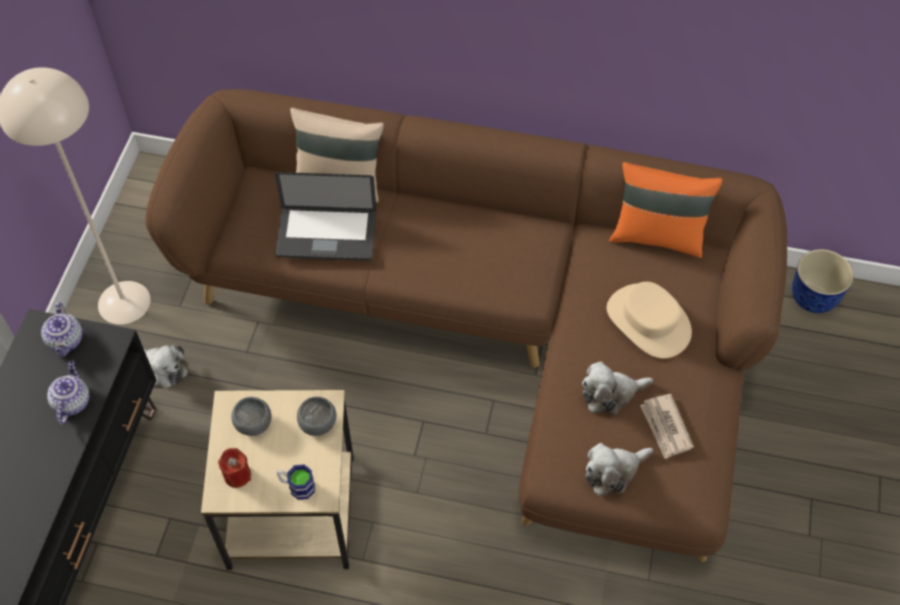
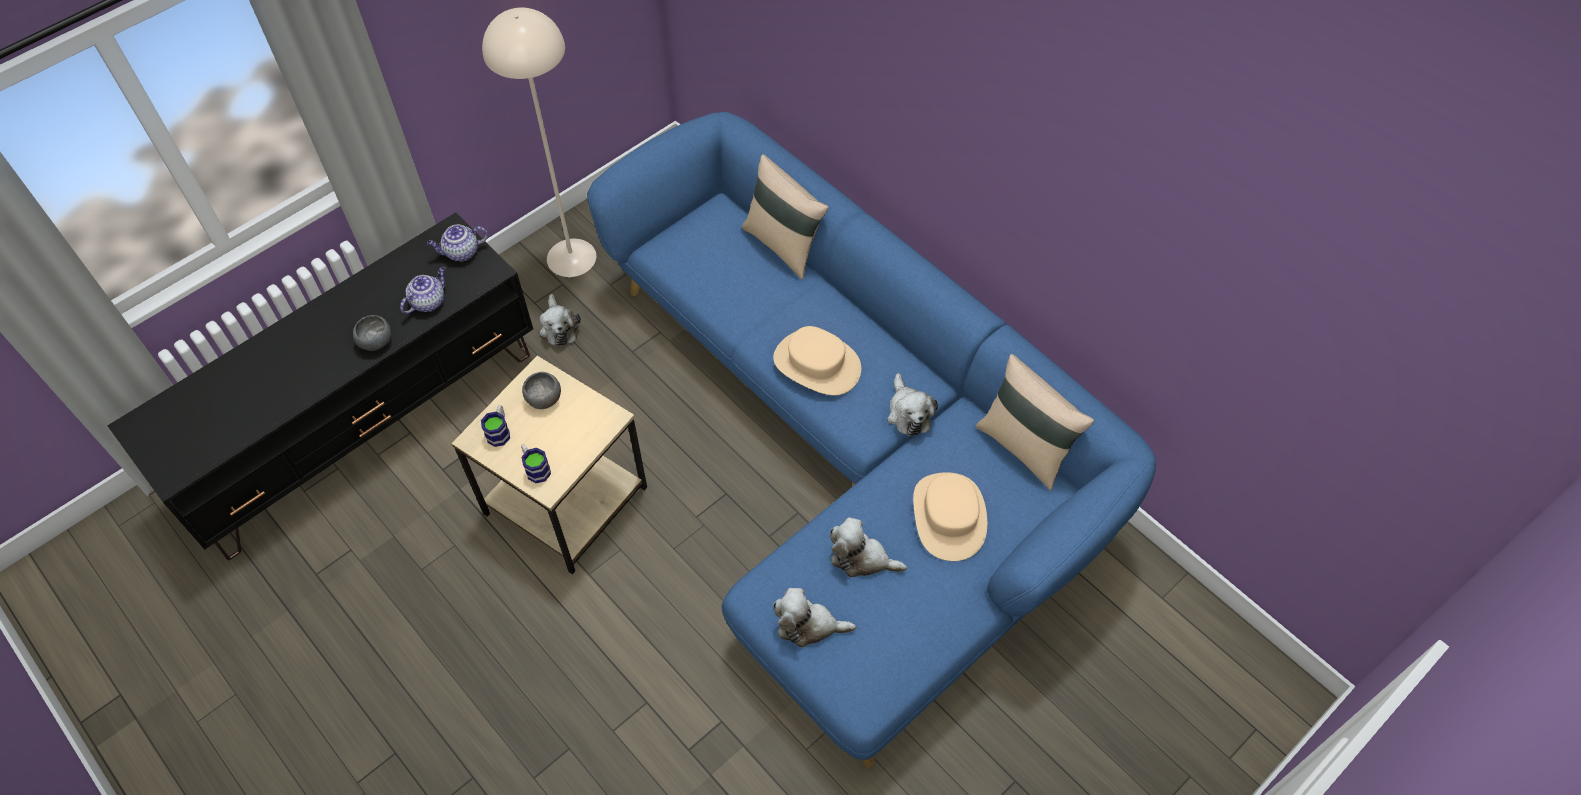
camera: 35 degrees right, 0 degrees up
teapot [41,302,83,357] -> teapot turned 45 degrees clockwise [427,224,488,262]
brown sofa [145,89,787,562] -> blue sofa [587,112,1156,768]
red candle [218,448,251,488] -> mug [481,405,510,447]
laptop [275,172,377,261] -> none
grey bowl [297,397,337,436] -> grey bowl moved to [353,315,391,351]
orange pillow [609,162,723,258] -> beige pillow [976,354,1094,490]
newspaper [640,394,694,459] -> none
planter [792,249,854,313] -> none
none -> beige hat [773,326,861,395]
none -> plush toy [887,373,938,436]

